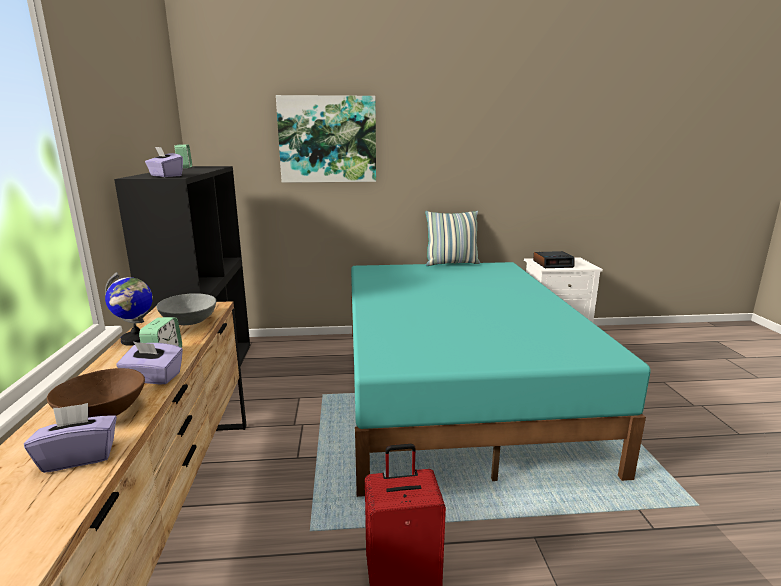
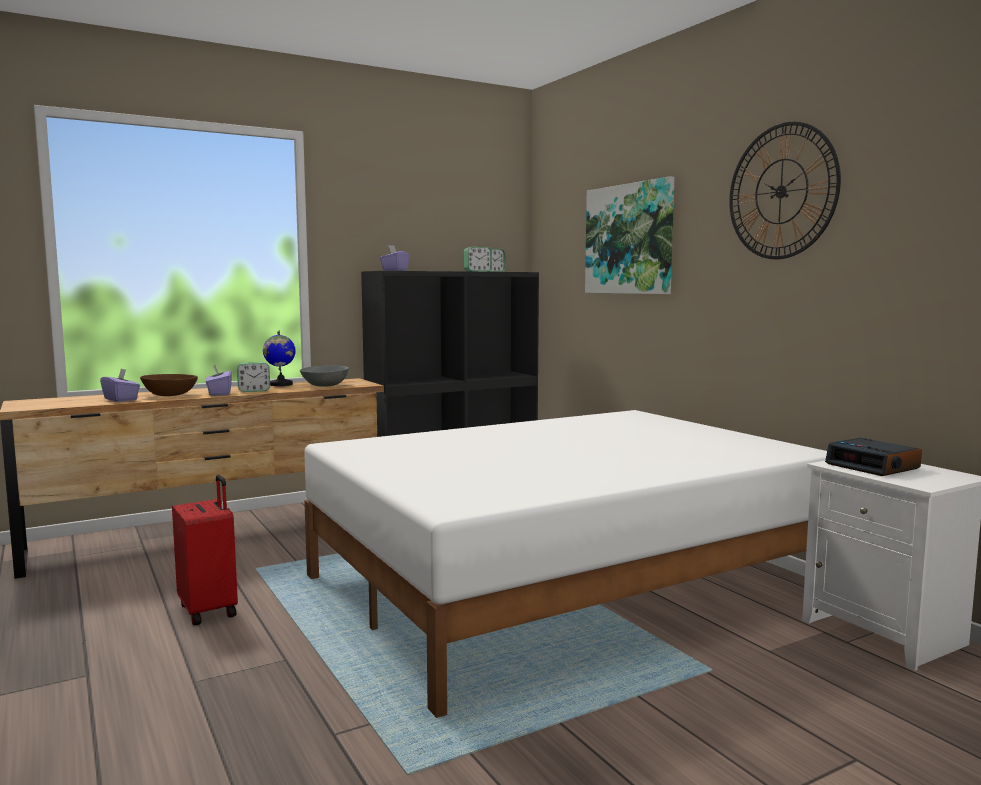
camera: 65 degrees right, 10 degrees down
turquoise bed [351,262,651,497] -> white bed [304,410,827,718]
pillow [425,211,480,266] -> none
none -> alarm clock [464,247,492,272]
none -> wall clock [729,121,841,259]

